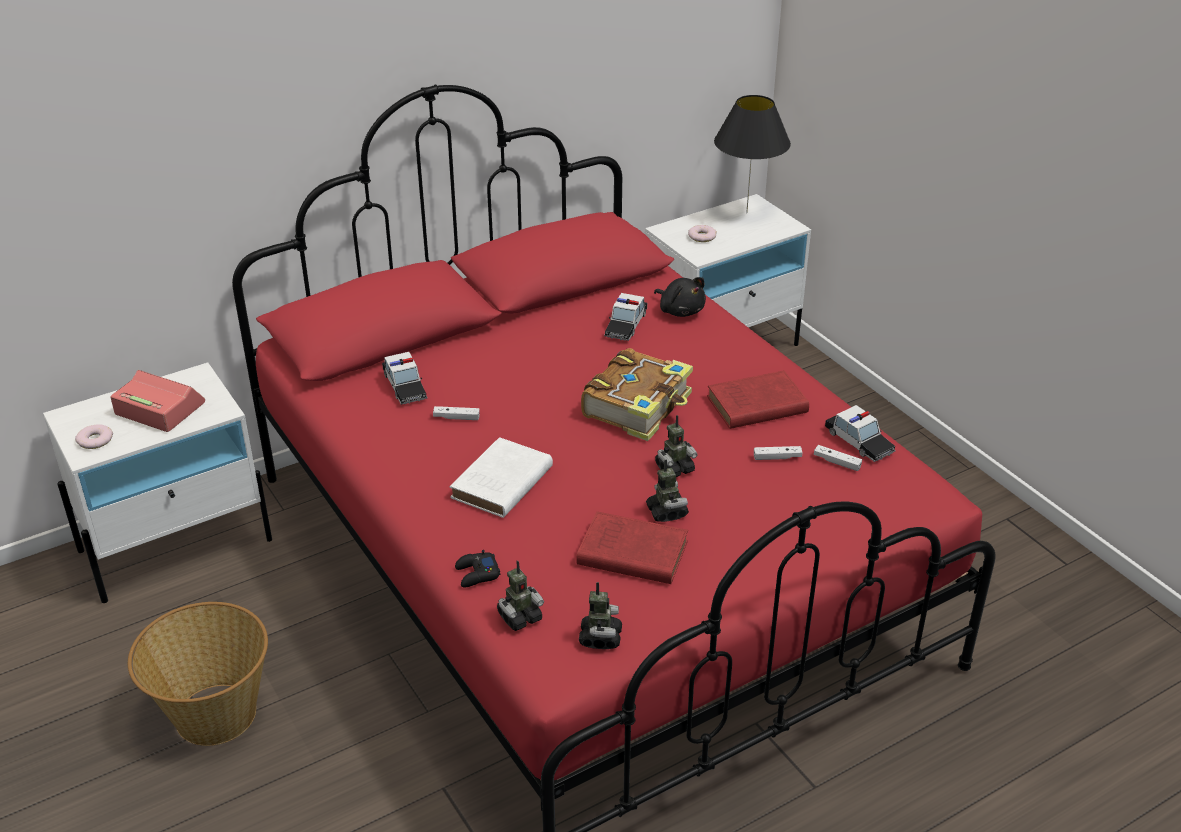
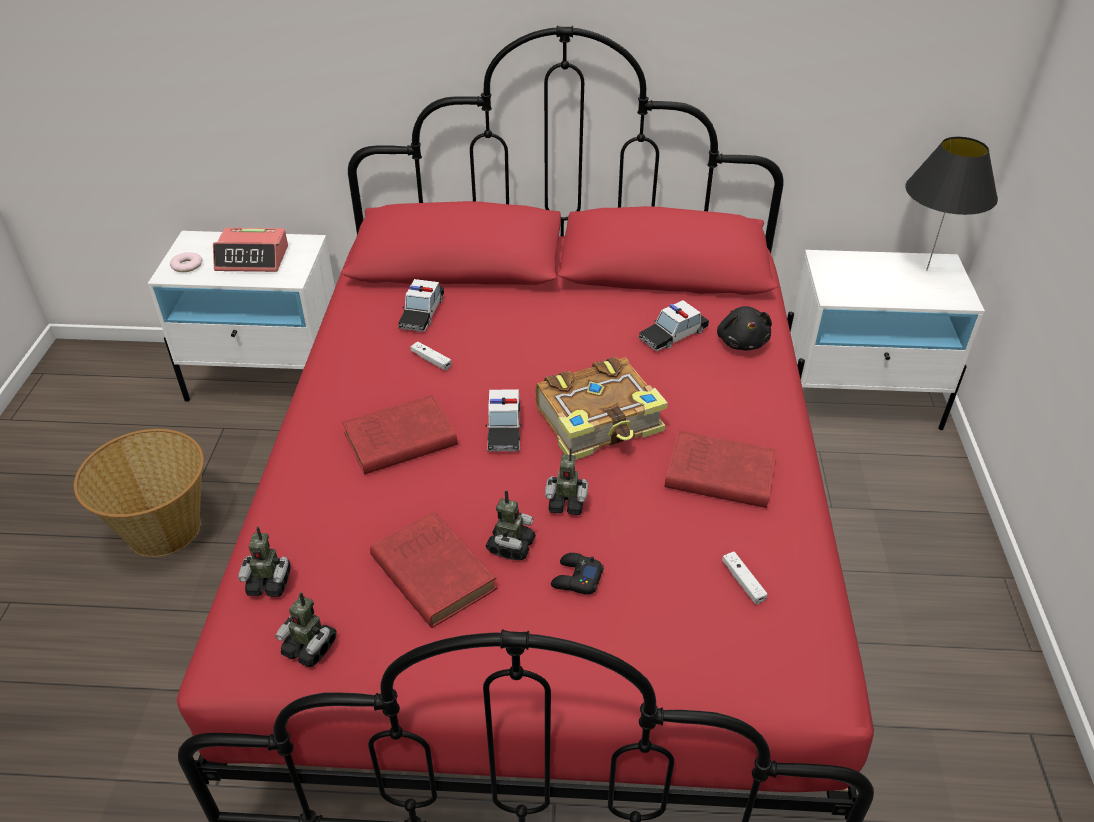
camera: 35 degrees right, 5 degrees up
alarm clock [110,370,205,432] -> alarm clock turned 120 degrees clockwise [213,228,288,272]
white book [450,437,553,518] -> red book [342,395,458,475]
black game controller [455,550,500,588] -> black game controller moved to [551,553,604,594]
toy robot [579,582,622,649] -> toy robot turned 75 degrees clockwise [275,592,336,667]
donut [688,225,717,242] -> none
white game controller [754,446,802,460] -> none
toy car [825,405,896,462] -> toy car moved to [486,389,522,452]

